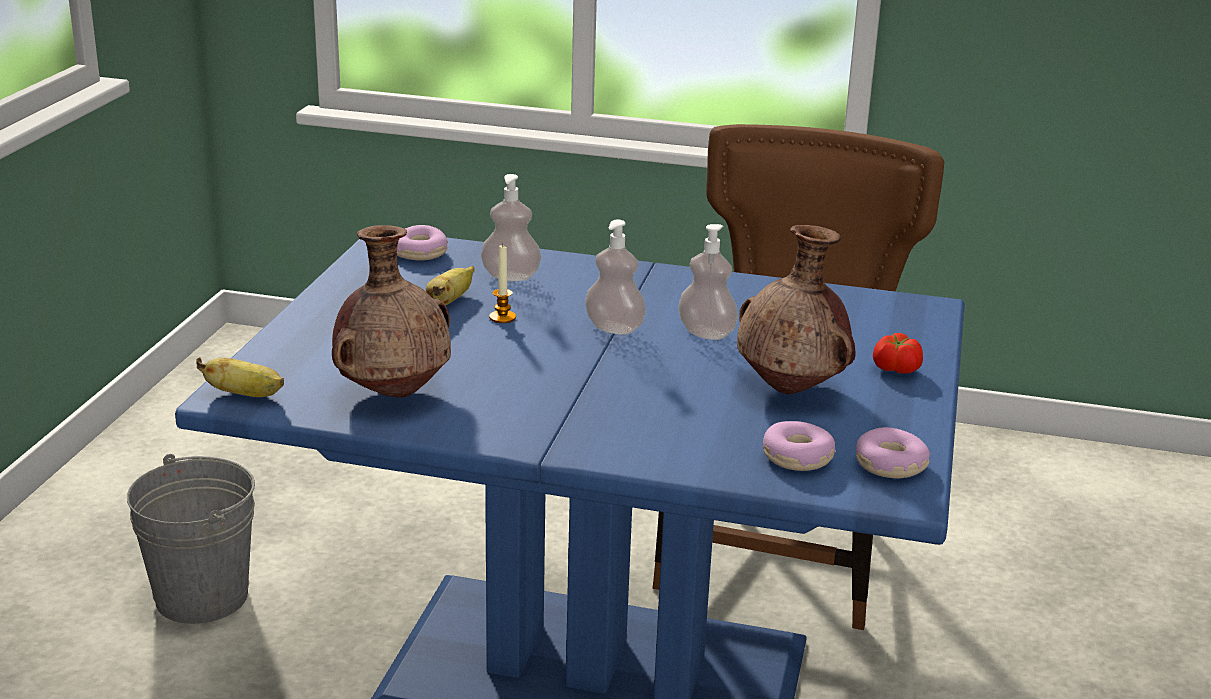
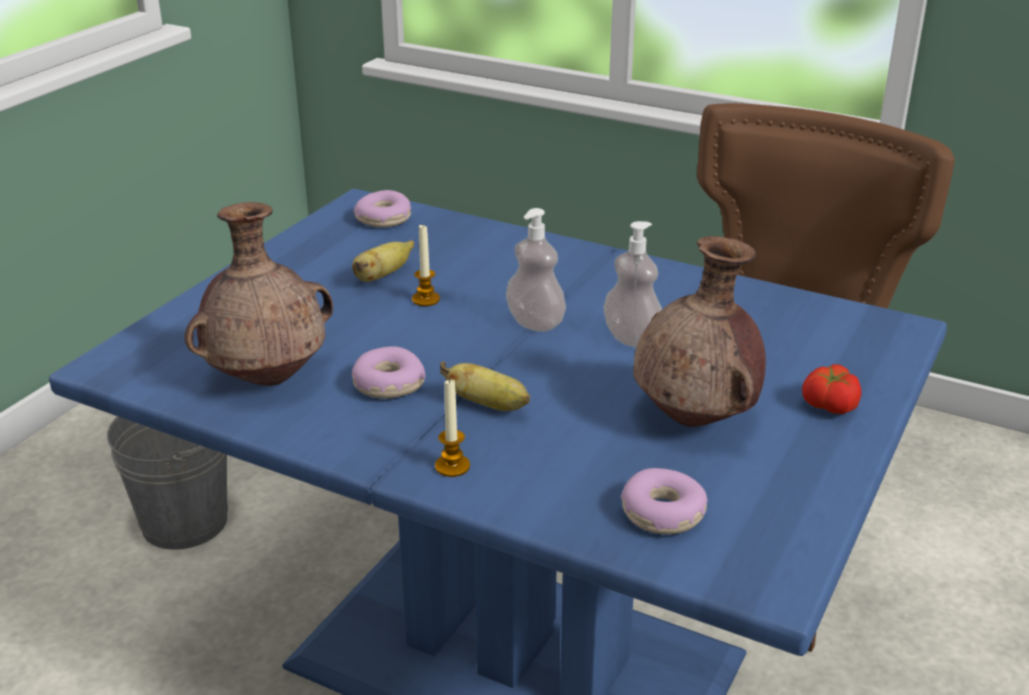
camera: 15 degrees right, 5 degrees up
banana [196,357,284,397] -> banana moved to [440,361,530,411]
soap dispenser [481,174,541,281] -> none
donut [856,427,930,478] -> donut moved to [352,346,425,399]
none -> candle [435,378,470,477]

